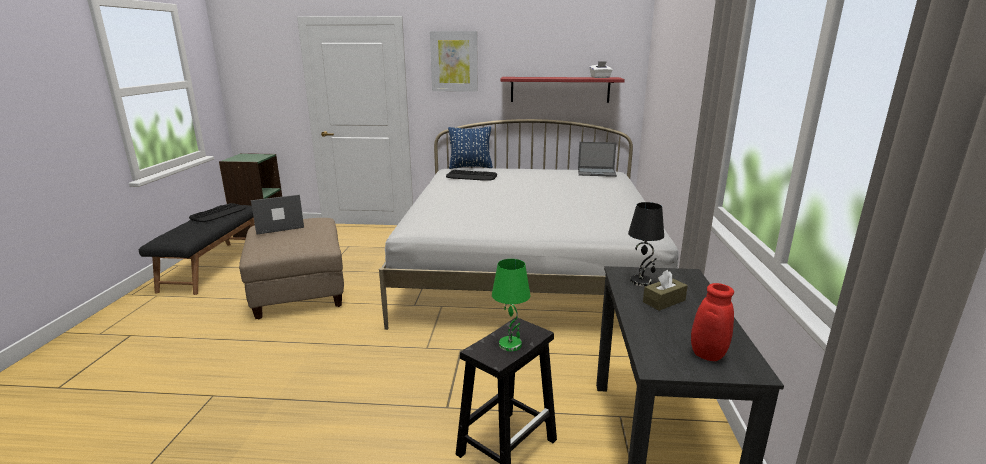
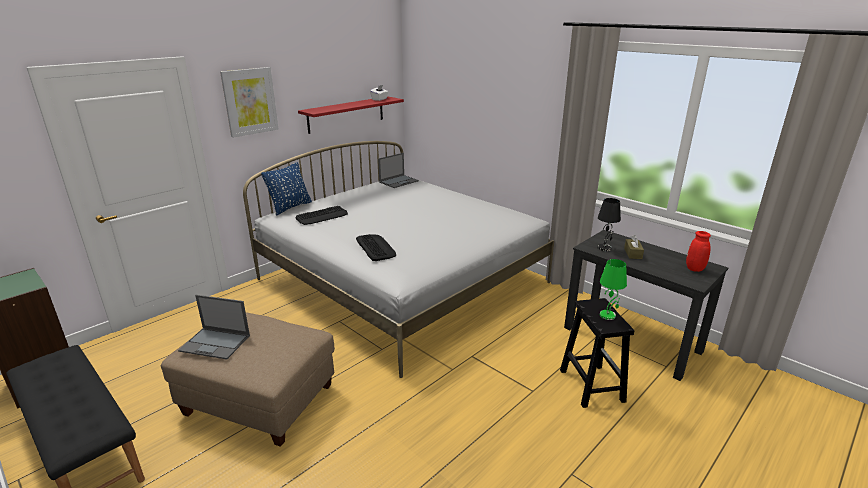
camera: 50 degrees left, 5 degrees up
keyboard [189,203,246,222] -> keyboard moved to [356,234,396,261]
laptop [251,195,304,234] -> laptop turned 90 degrees counterclockwise [178,295,250,359]

